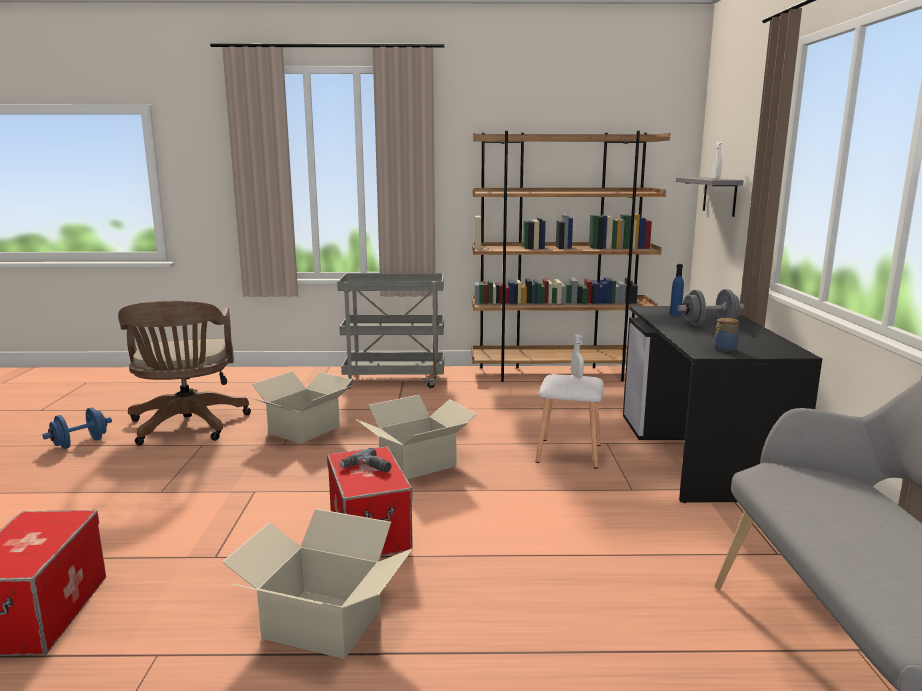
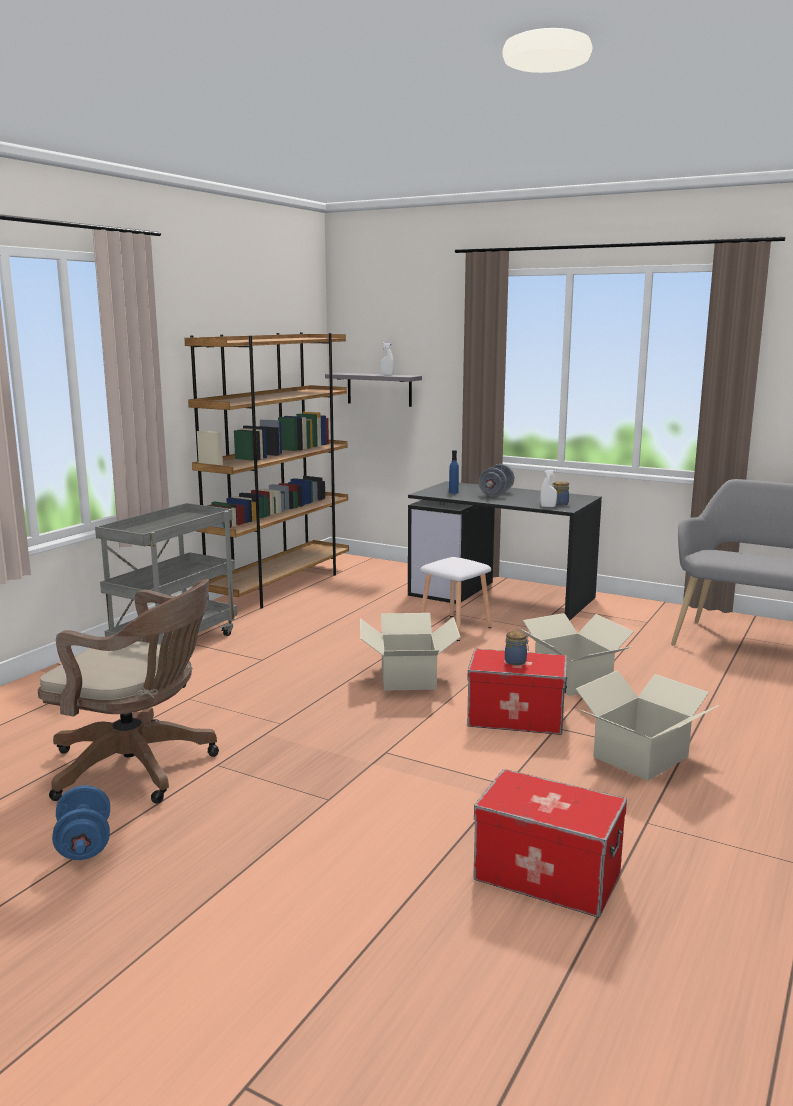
camera: 60 degrees left, 0 degrees up
cardboard box [247,371,353,444] -> cardboard box moved to [519,613,634,696]
power drill [339,448,391,473] -> jar [505,631,529,665]
white spray bottle [571,334,584,378] -> white spray bottle moved to [540,470,557,507]

